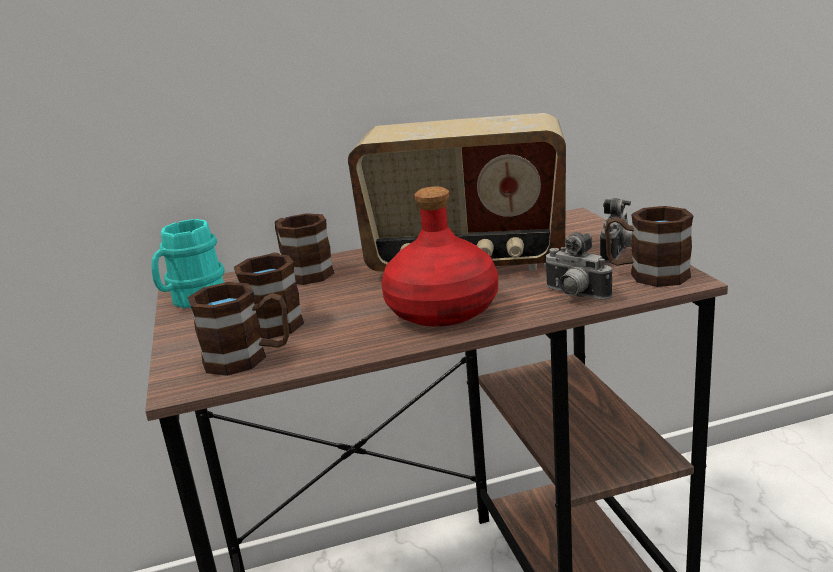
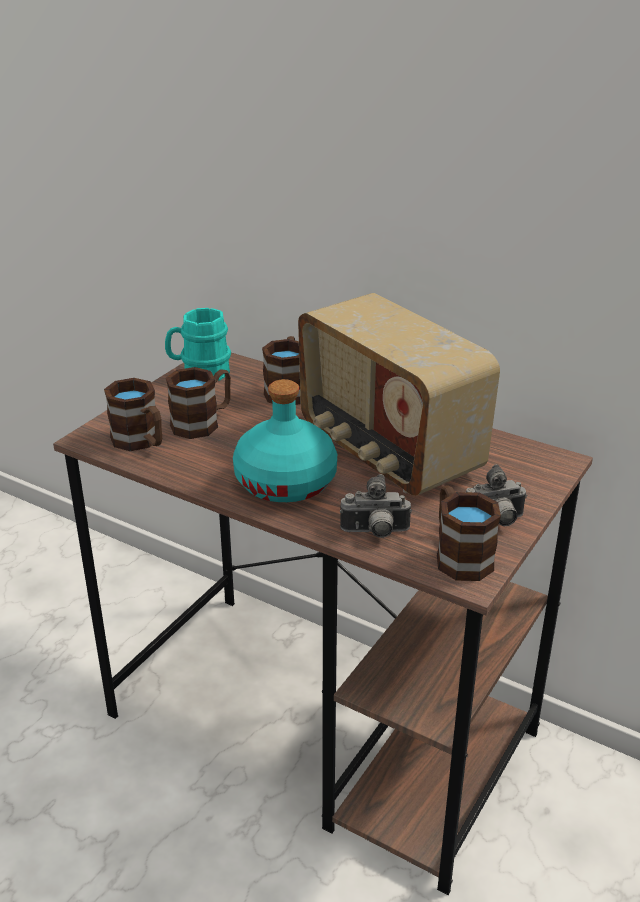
camera: 45 degrees right, 10 degrees up
red bottle [381,187,498,327] -> turquoise bottle [233,379,337,502]
camera [544,232,612,300] -> camera turned 90 degrees counterclockwise [340,474,412,538]

